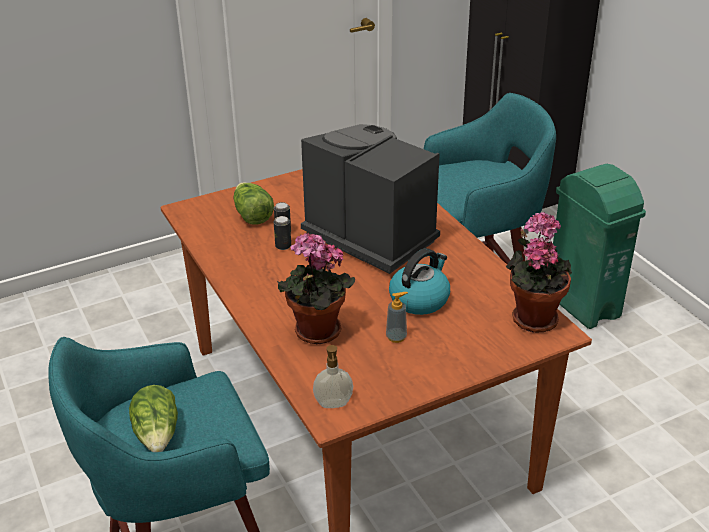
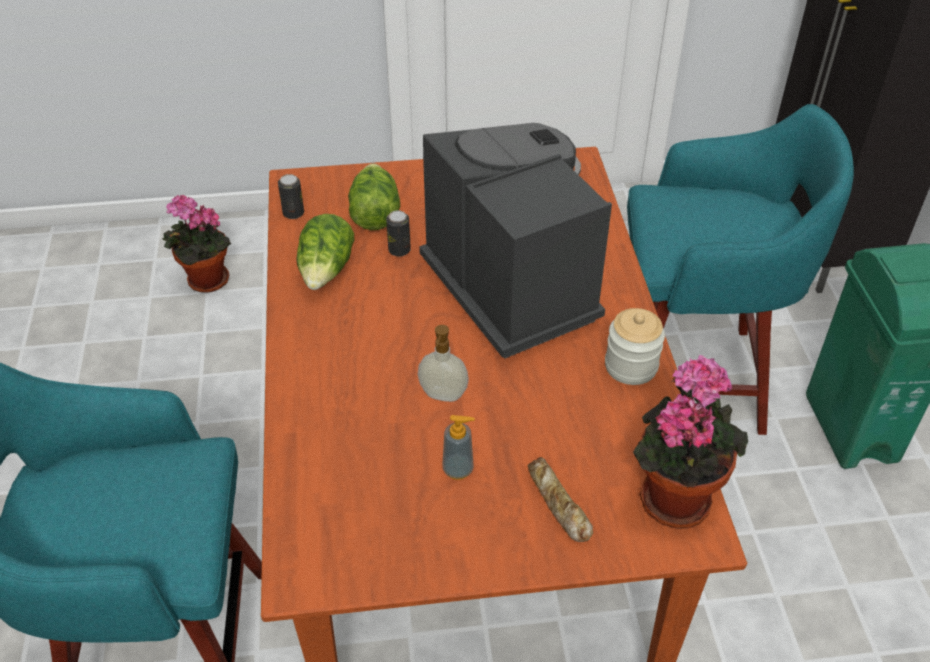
camera: 20 degrees right, 10 degrees up
lettuce [129,385,178,452] -> lettuce moved to [296,214,354,290]
can [274,216,291,250] -> can moved to [278,174,304,219]
potted plant [277,233,355,345] -> potted plant moved to [162,195,231,292]
soap dispenser [313,345,353,408] -> soap dispenser moved to [417,325,469,402]
kettle [389,248,450,315] -> none
none -> bread [528,457,593,542]
none -> jar [605,308,665,385]

